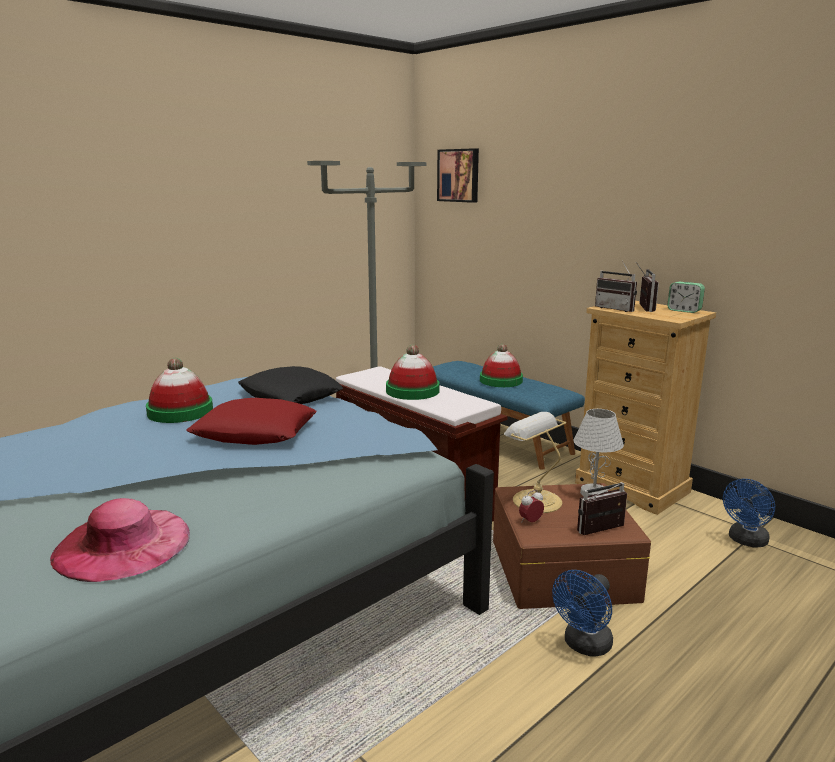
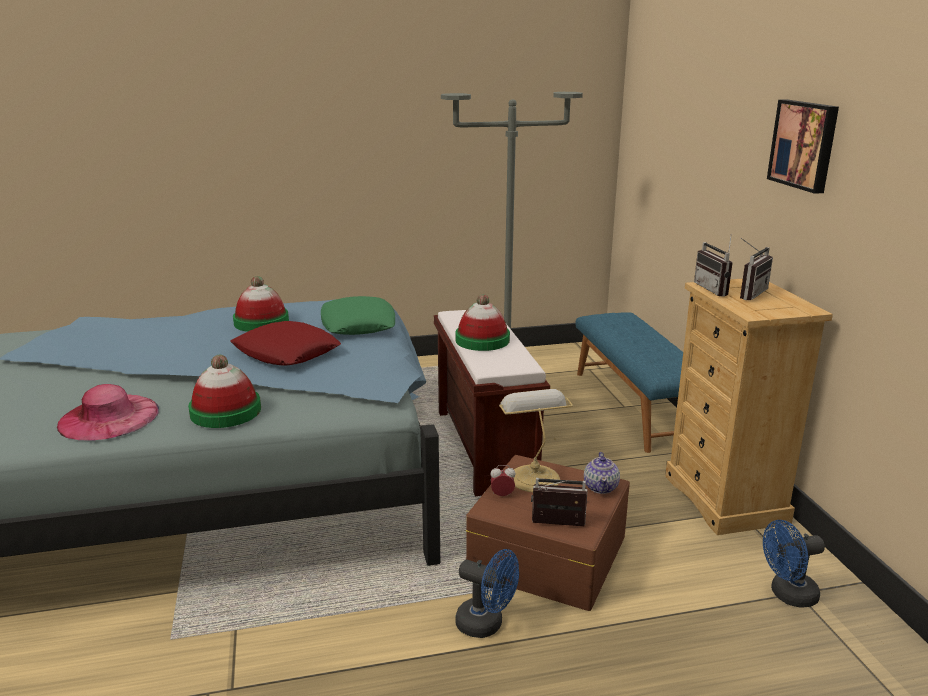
camera: 30 degrees right, 5 degrees up
black pillow [238,366,343,404] -> green pillow [321,296,395,335]
picture [437,148,479,203] -> picture moved to [767,99,839,194]
hat [480,344,523,387] -> hat moved to [188,355,261,428]
blue fan [552,570,613,657] -> blue fan turned 135 degrees counterclockwise [455,549,519,638]
white table lamp [574,409,624,496] -> teapot [584,452,620,494]
alarm clock [667,282,705,313] -> none

